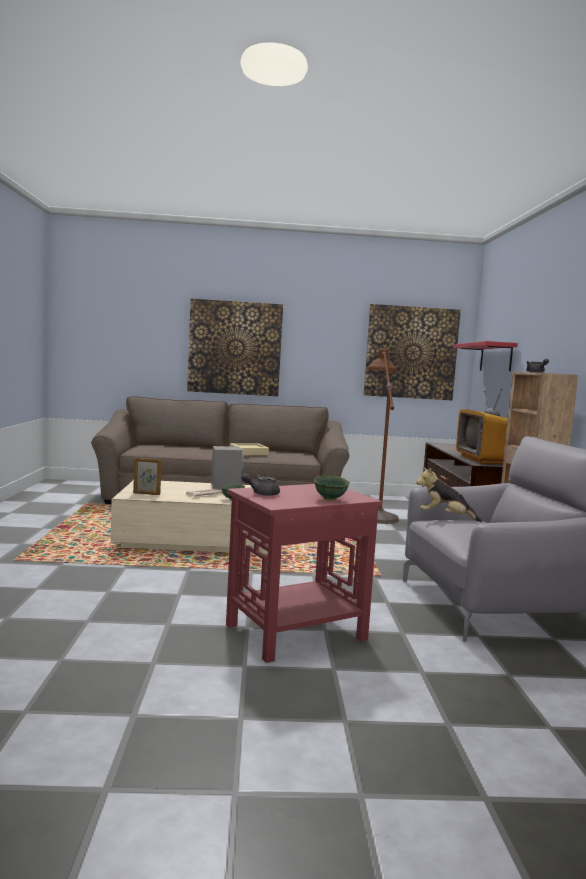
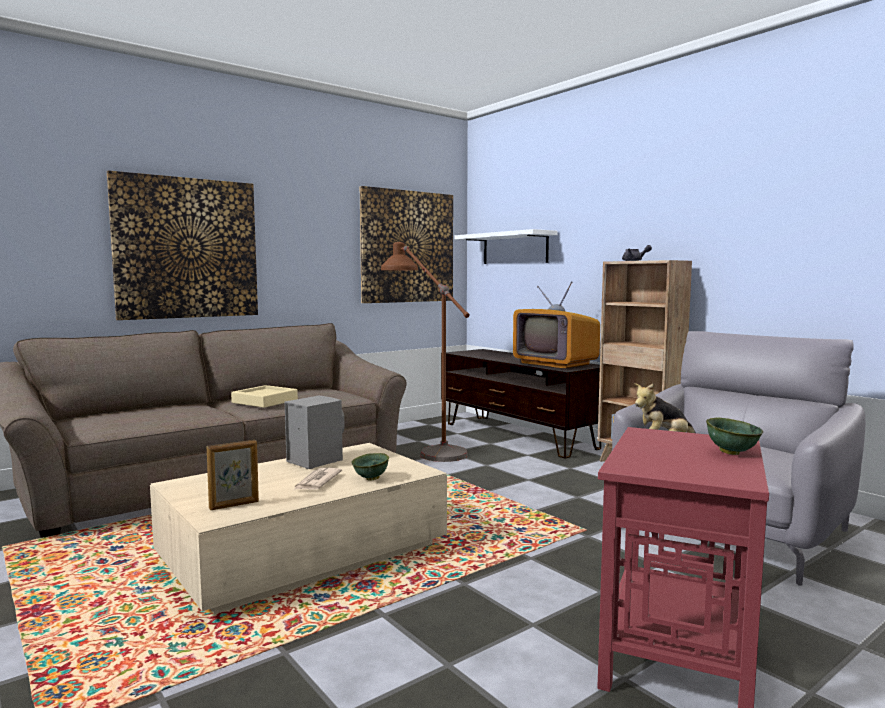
camera: 35 degrees left, 0 degrees up
grey teapot [241,474,280,496] -> none
red shelf [453,341,518,371] -> white shelf [454,229,558,264]

